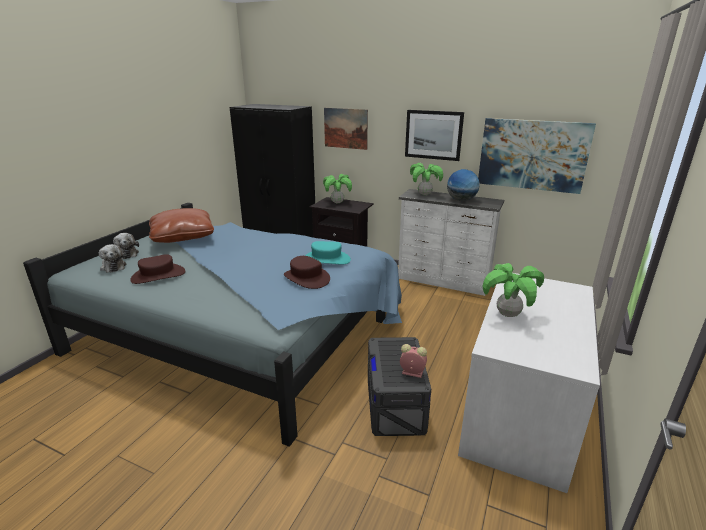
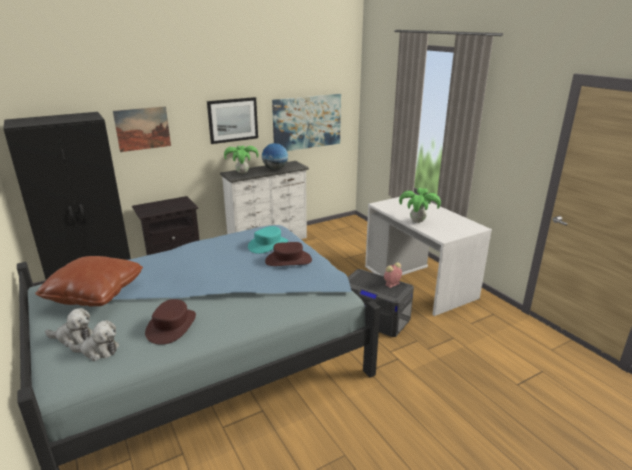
camera: 55 degrees left, 0 degrees up
potted plant [323,174,352,203] -> none

